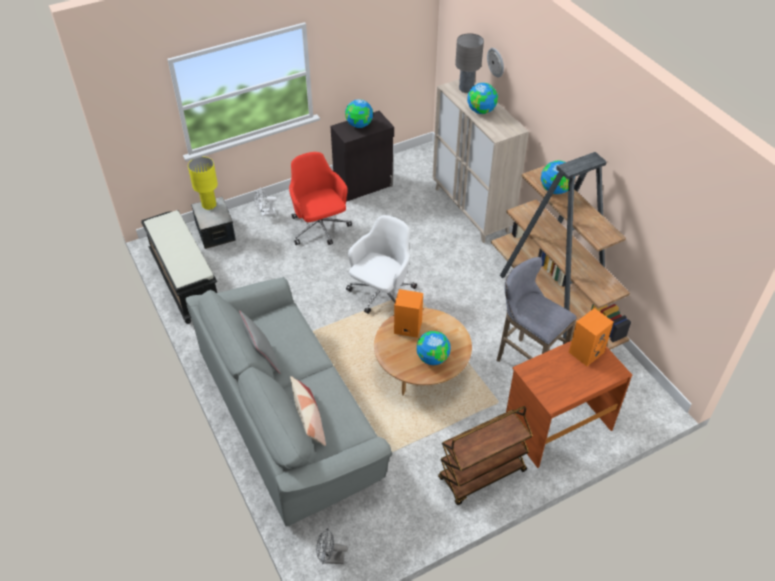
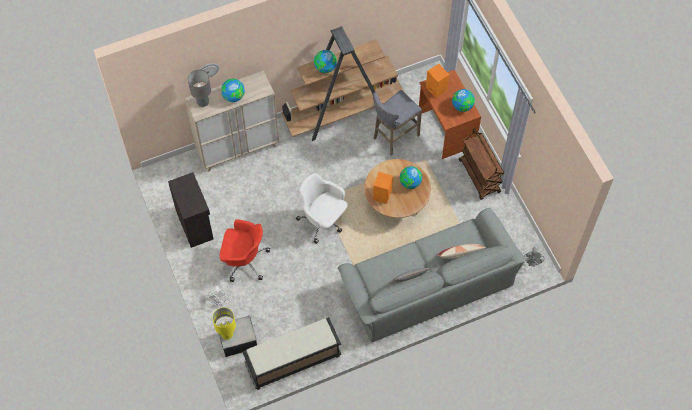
camera: 85 degrees left, 15 degrees up
red office chair [289,152,352,245] -> red office chair turned 150 degrees counterclockwise [220,219,270,282]
globe [345,99,373,128] -> globe moved to [452,89,475,112]

